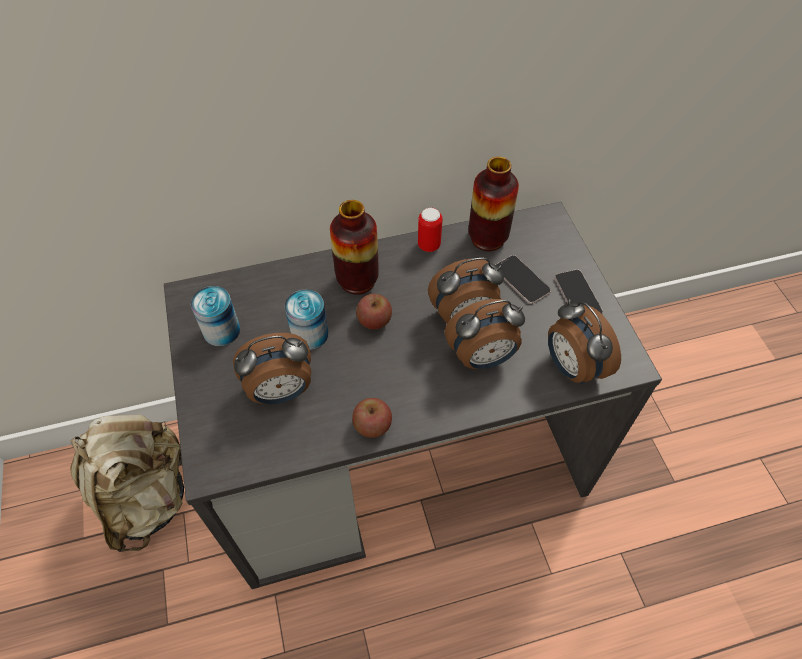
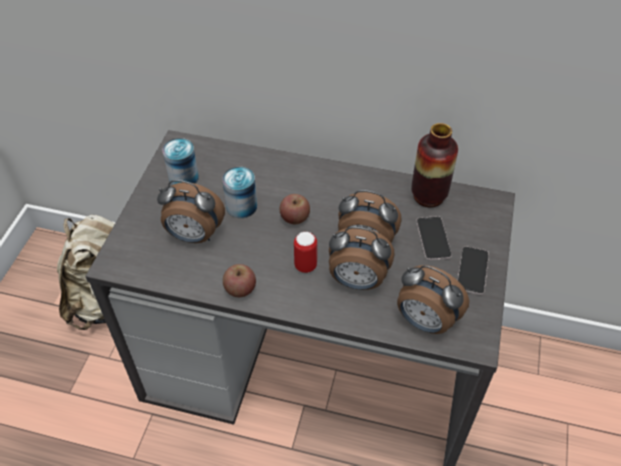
camera: 30 degrees right, 5 degrees down
vase [330,200,379,295] -> none
can [418,208,443,252] -> can moved to [294,232,317,273]
alarm clock [548,299,621,384] -> alarm clock turned 60 degrees counterclockwise [397,265,469,334]

